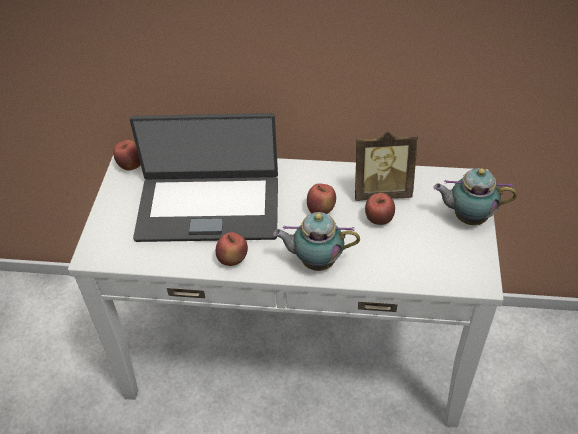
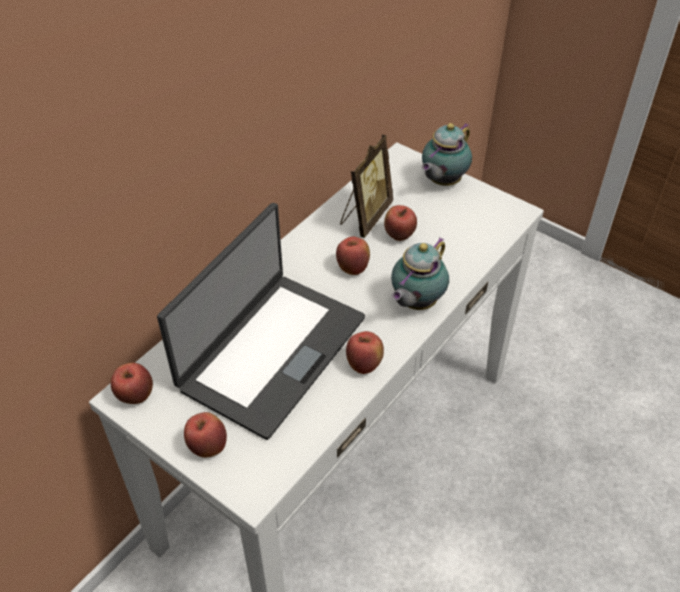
camera: 60 degrees left, 0 degrees up
none -> apple [184,412,227,457]

